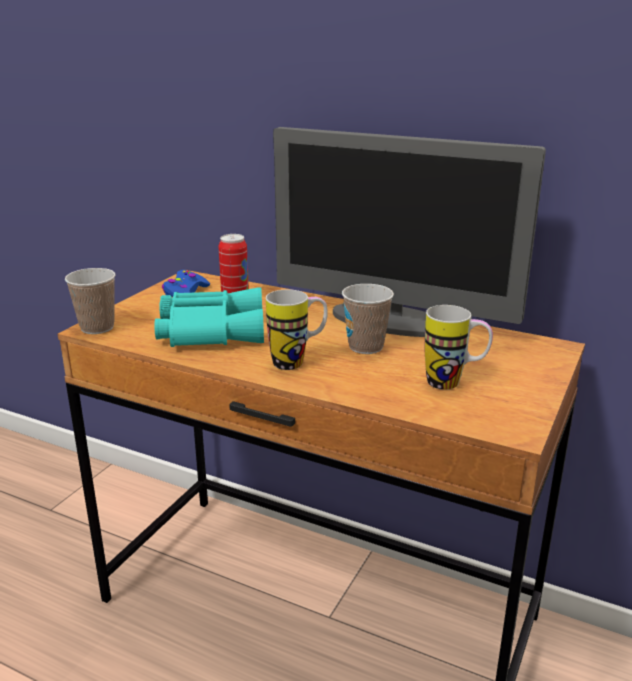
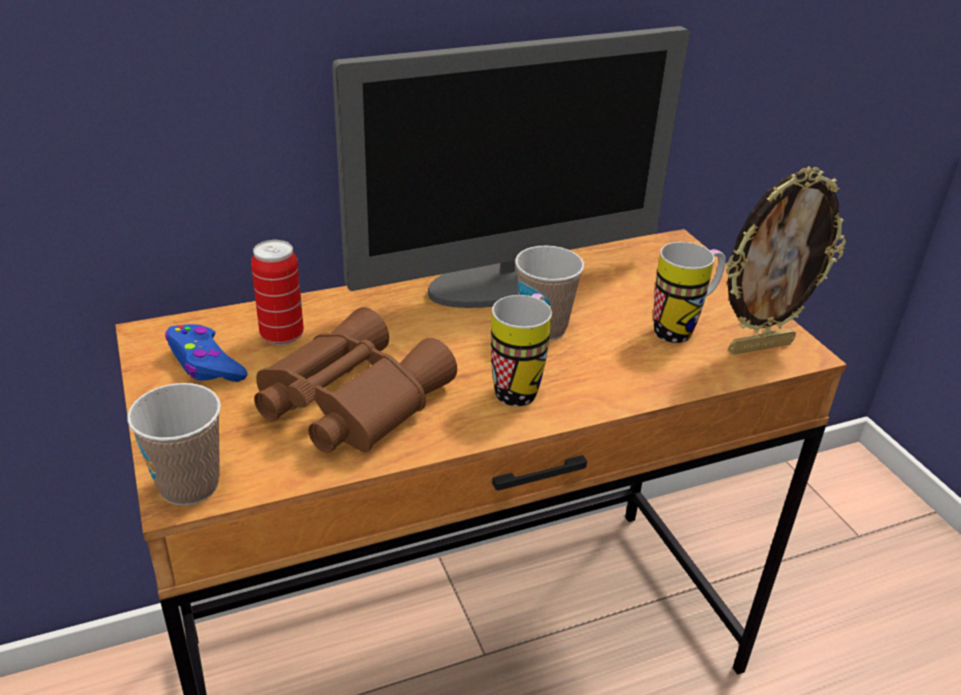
camera: 50 degrees left, 10 degrees up
turquoise binoculars [154,287,264,347] -> brown binoculars [254,307,457,453]
none -> picture frame [726,166,846,355]

